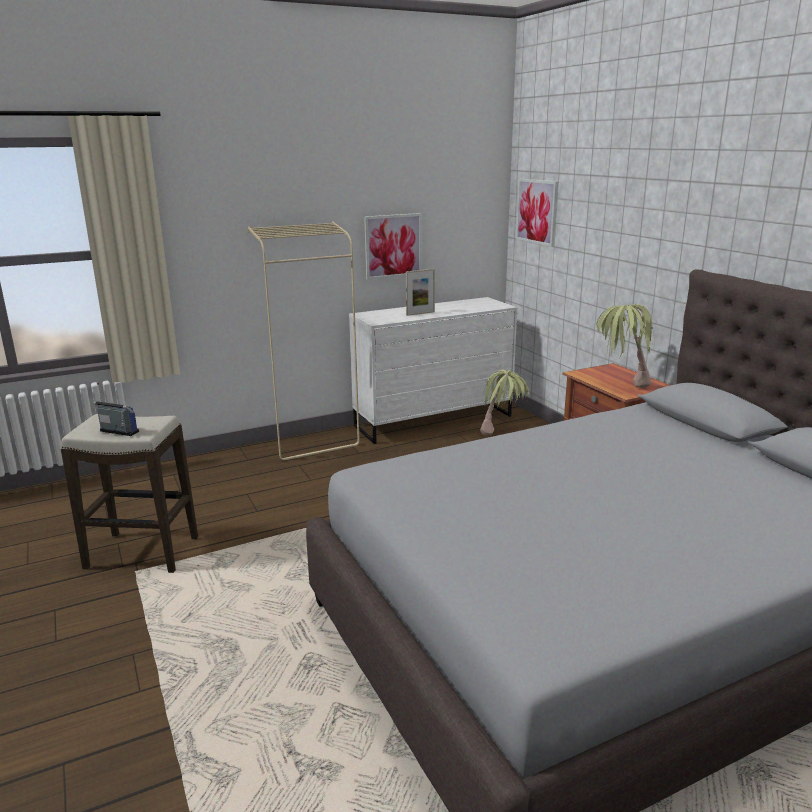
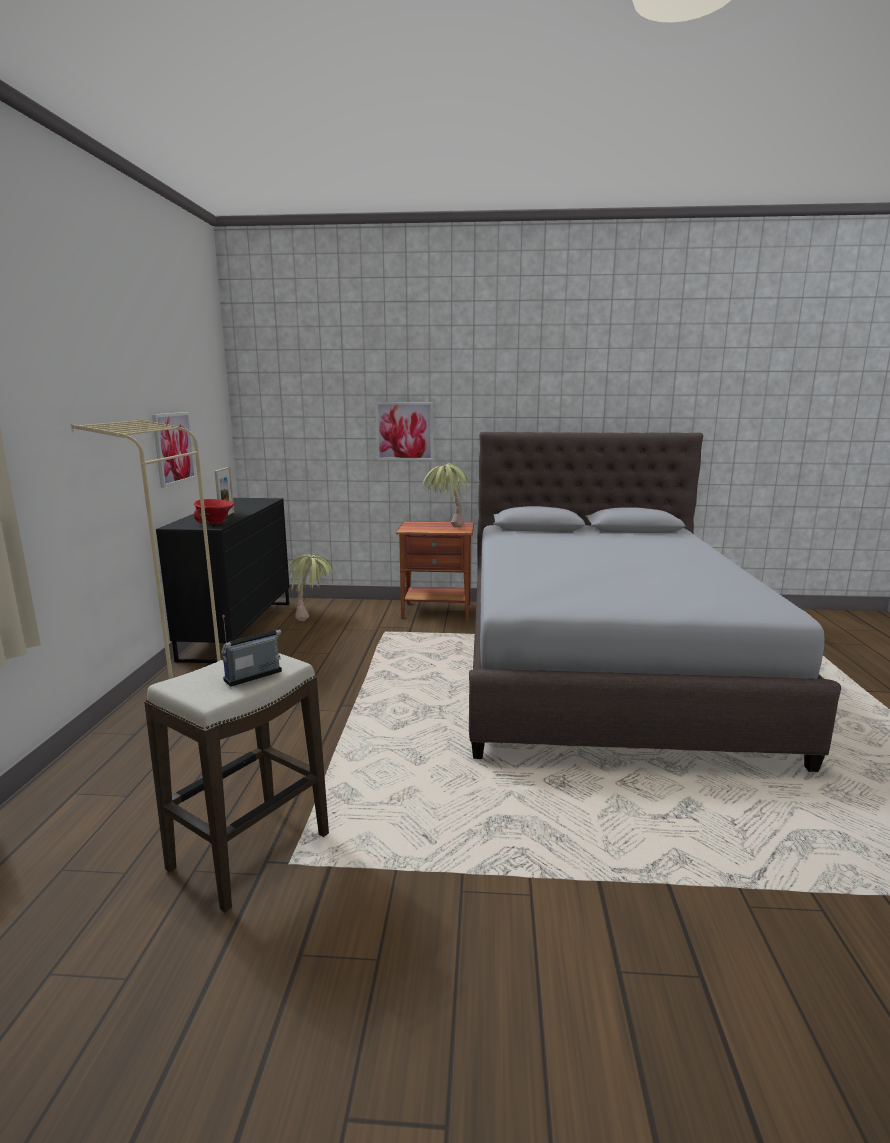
camera: 60 degrees left, 5 degrees down
white dresser [349,297,518,444] -> black dresser [156,498,290,663]
picture [516,179,558,247] -> picture moved to [375,402,433,461]
none -> red bowl [194,499,235,525]

